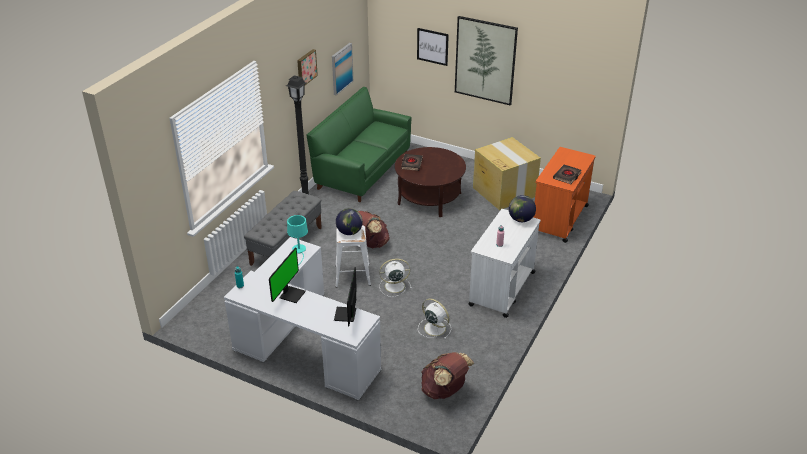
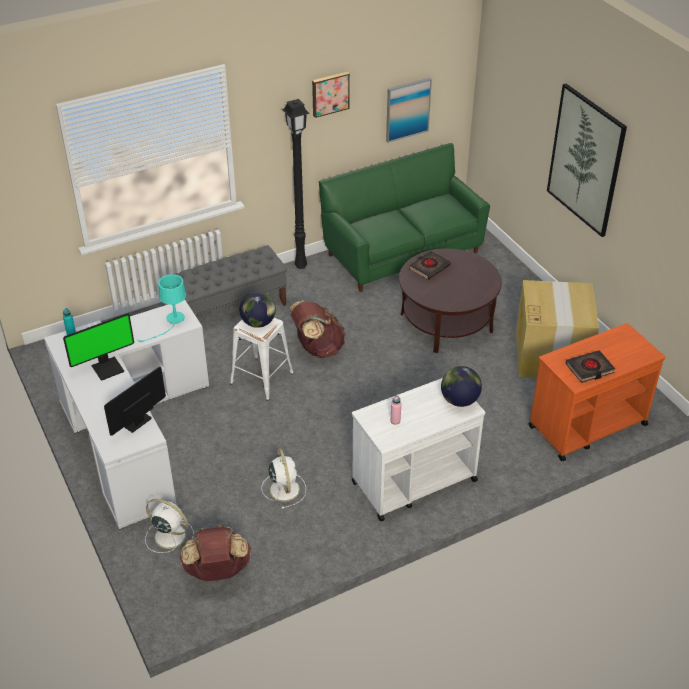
camera: 35 degrees right, 5 degrees up
white fan [379,258,412,297] -> white fan moved to [145,499,194,553]
picture [417,28,449,66] -> none

